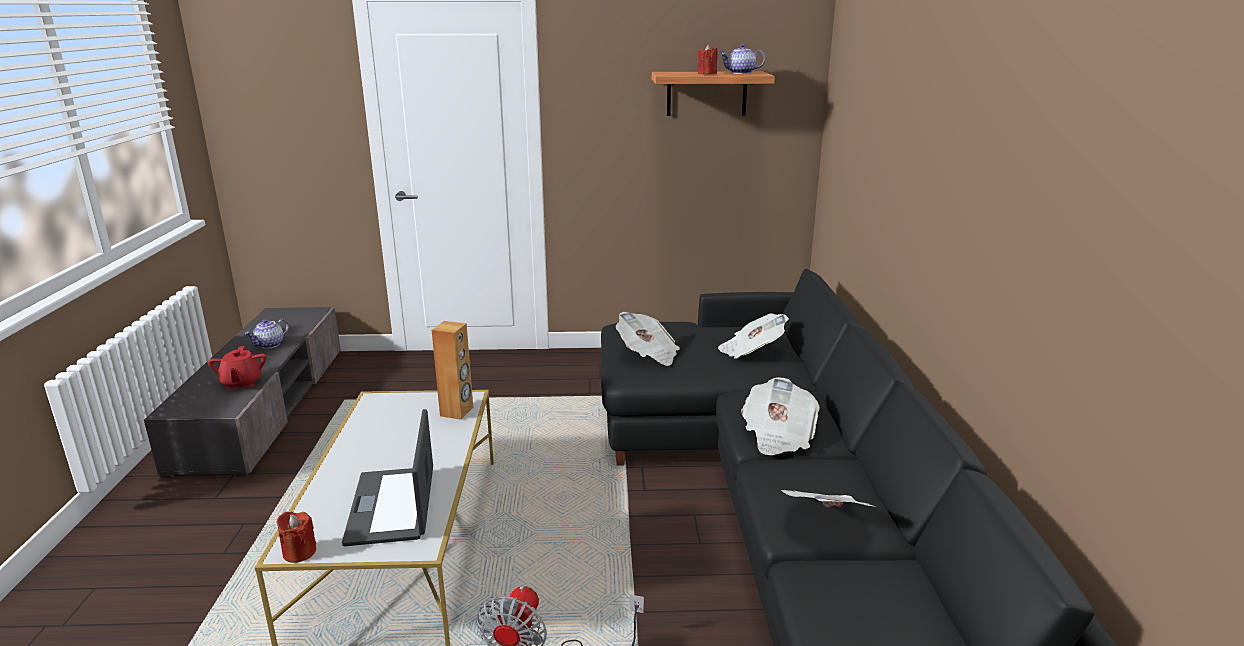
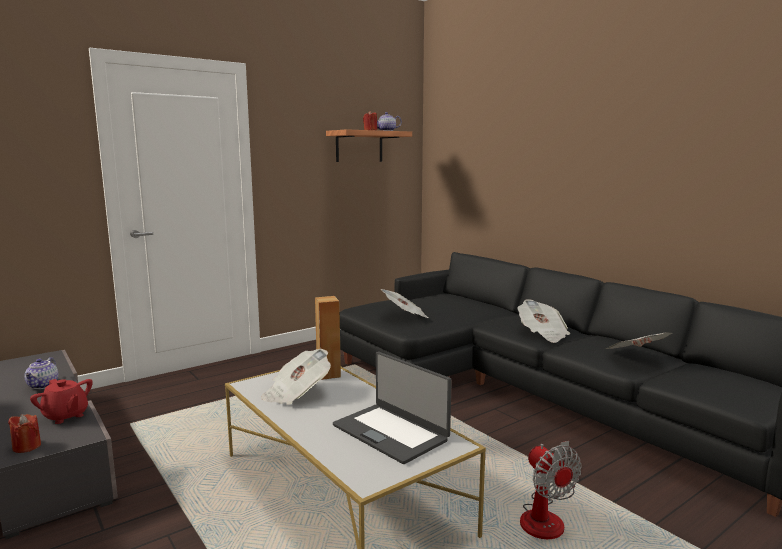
camera: 35 degrees left, 10 degrees down
red candle [277,512,316,563] -> red candle moved to [8,414,41,453]
newspaper [718,313,789,359] -> newspaper moved to [261,349,331,405]

